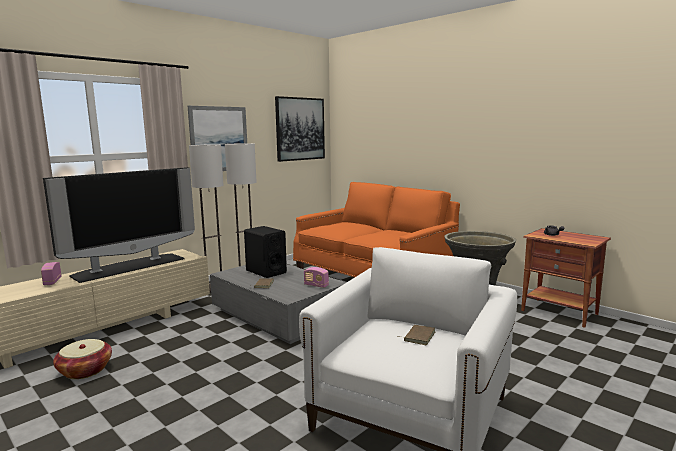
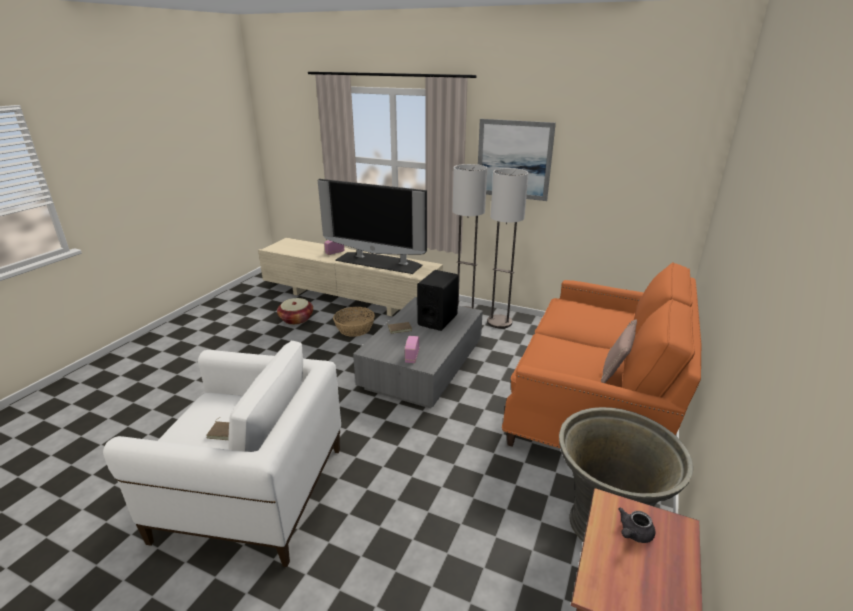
camera: 70 degrees right, 15 degrees up
picture [275,96,325,162] -> none
none -> basket [333,307,375,337]
none -> beige pillow [600,319,637,383]

